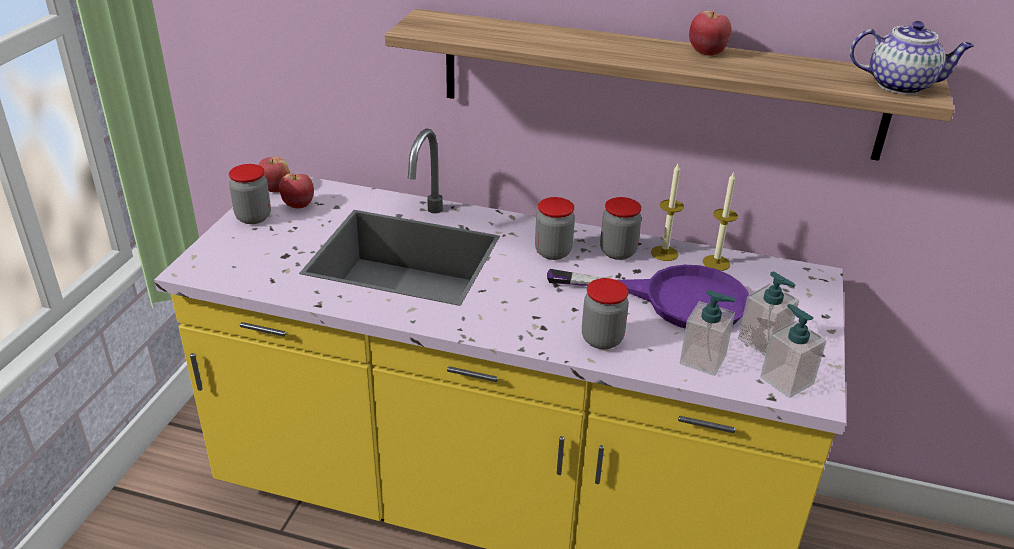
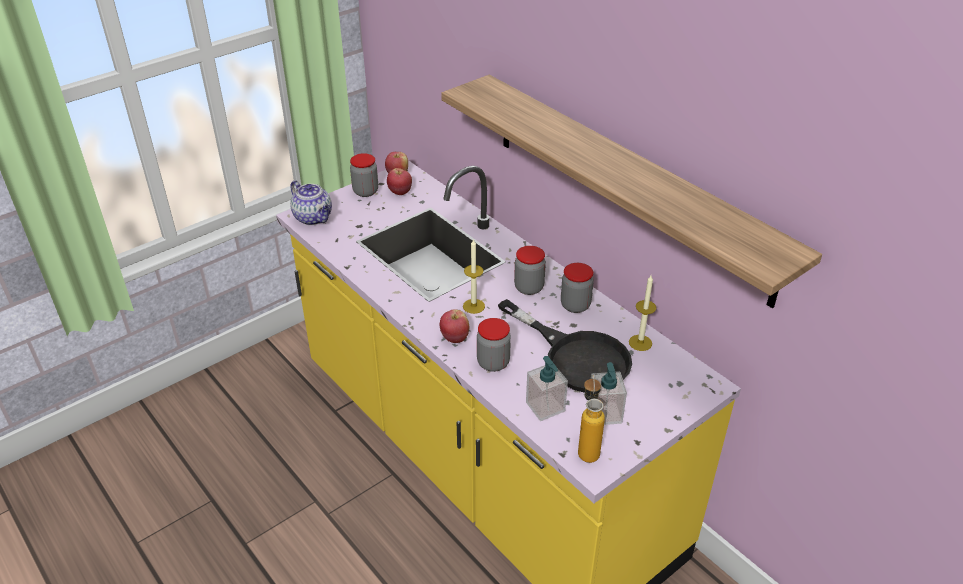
camera: 35 degrees right, 5 degrees up
purple frying pan [547,265,749,329] -> black frying pan [498,299,632,393]
candle [651,164,684,261] -> candle moved to [463,239,485,314]
apple [689,11,731,56] -> apple moved to [440,310,469,343]
soap dispenser [760,304,827,398] -> bottle [578,374,605,463]
teapot [850,21,974,94] -> teapot moved to [290,180,332,225]

